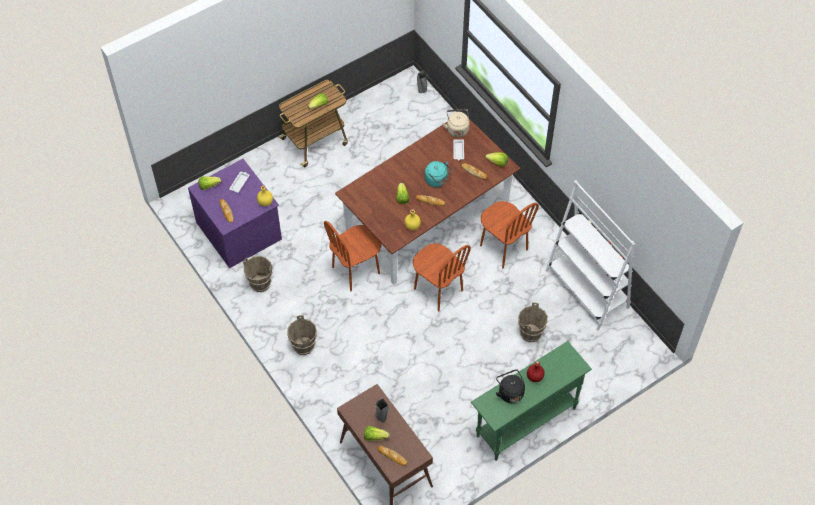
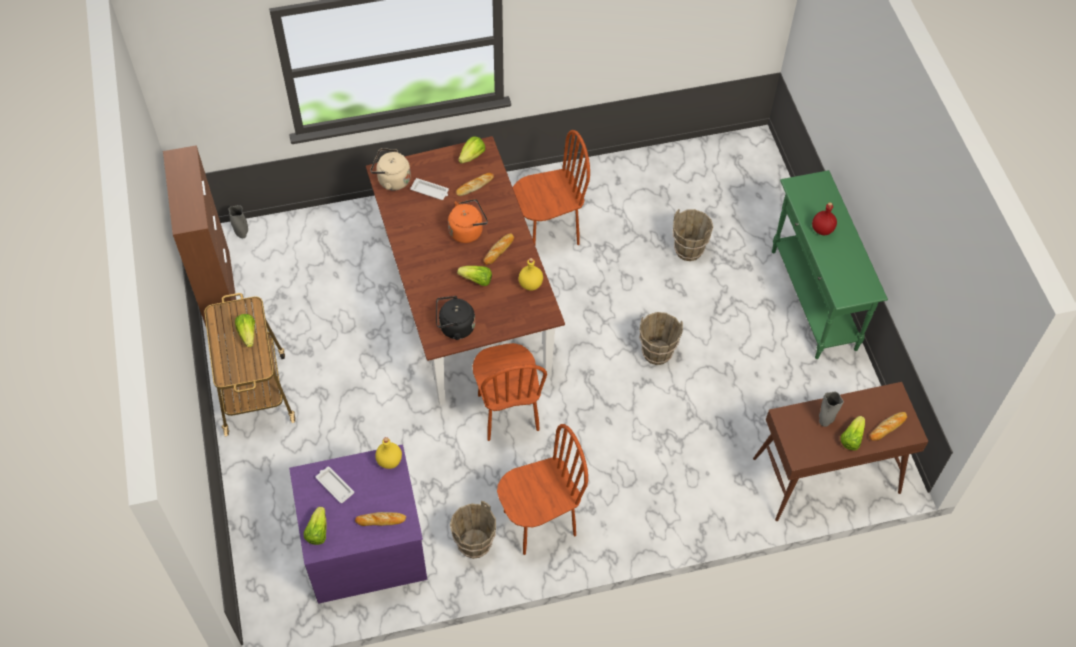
camera: 70 degrees left, 0 degrees up
brown bucket [287,315,317,355] -> brown bucket moved to [639,312,683,365]
brown chair [413,243,471,312] -> brown chair moved to [497,424,588,555]
turquoise kettle [425,161,452,187] -> orange kettle [448,199,488,243]
black kettle [496,369,525,403] -> black kettle moved to [436,296,475,340]
white bookcase [546,180,635,330] -> none
none -> brown cabinet [163,145,238,333]

